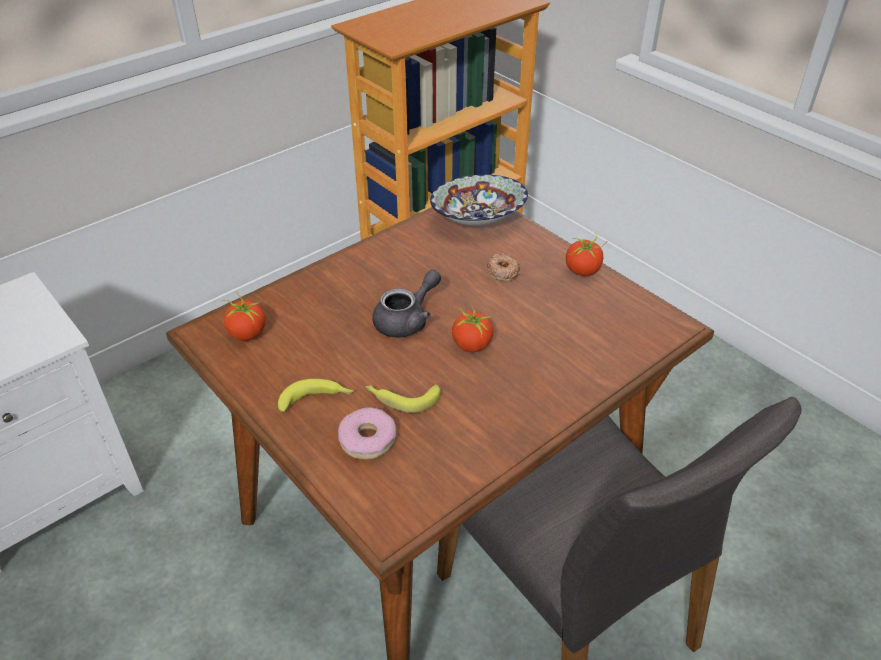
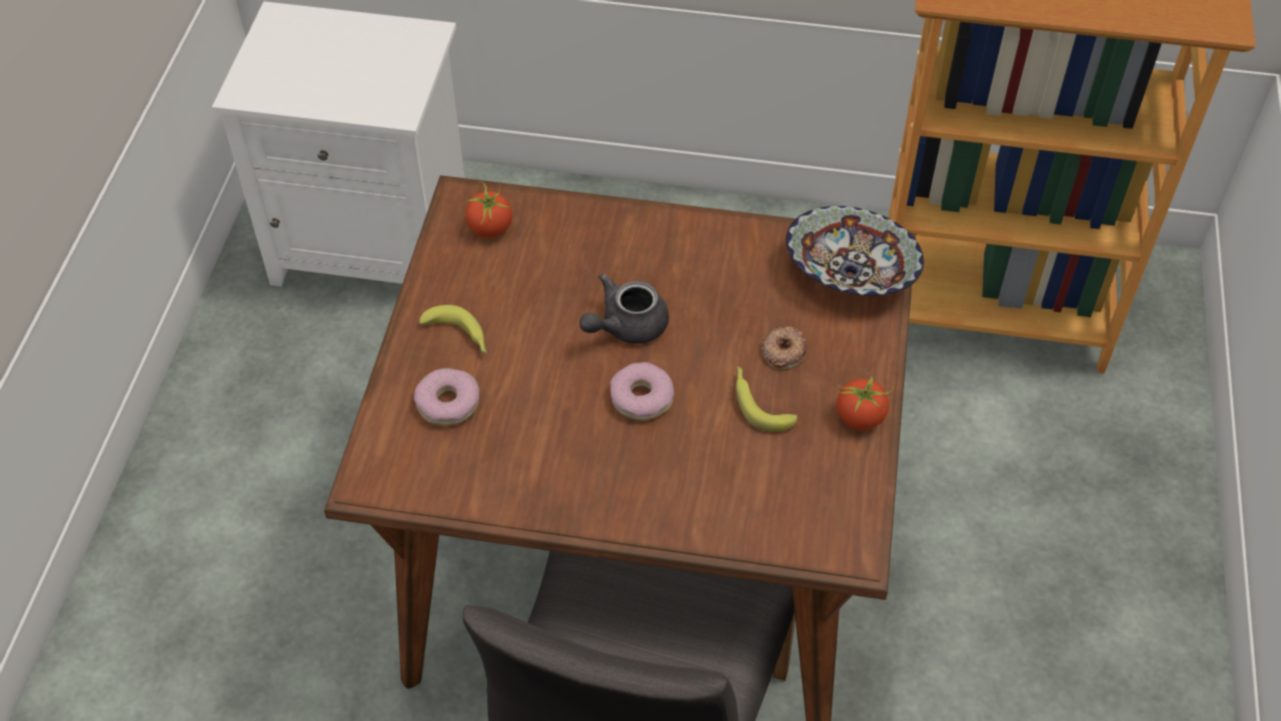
camera: 50 degrees right, 10 degrees up
banana [365,385,441,413] -> banana moved to [736,366,797,432]
grey teapot [372,270,441,338] -> grey teapot turned 135 degrees clockwise [579,274,669,344]
tomato [452,301,493,352] -> donut [610,362,674,420]

